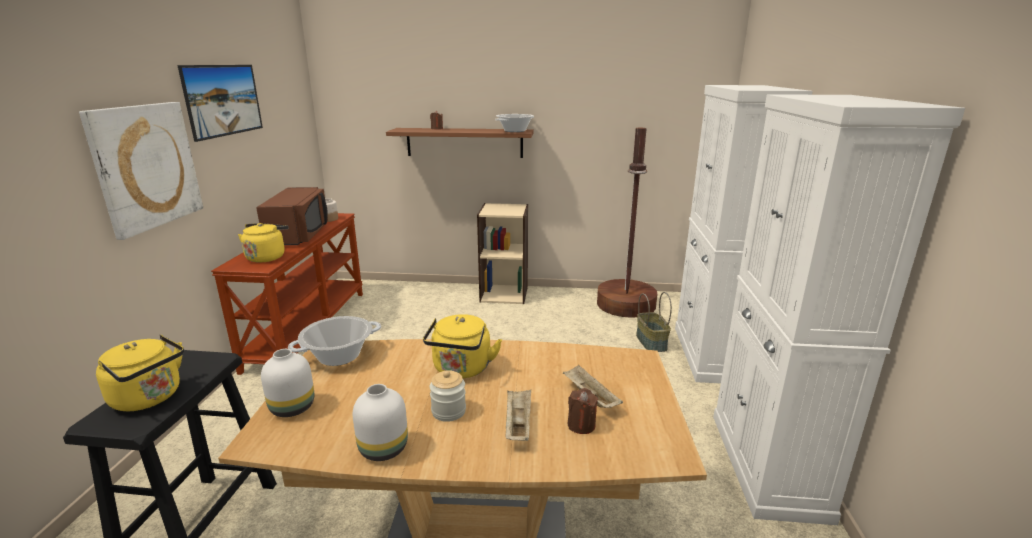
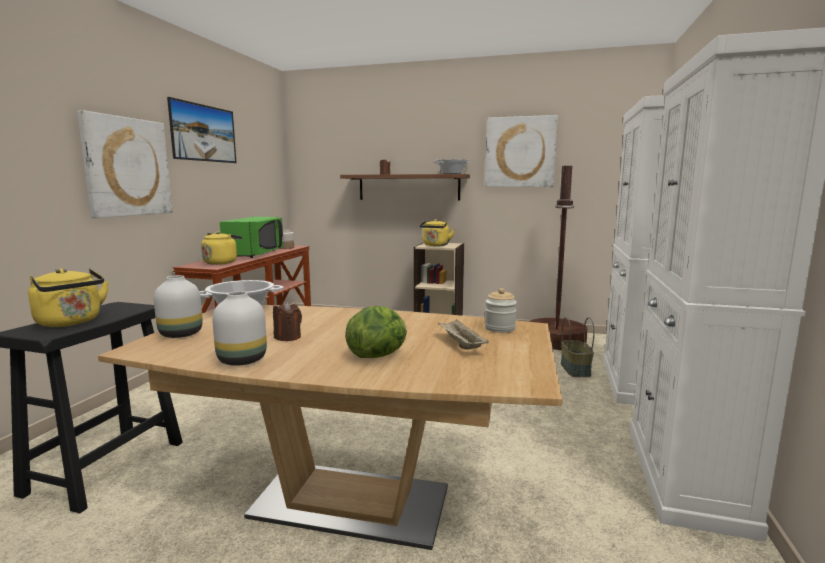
camera: 10 degrees right, 10 degrees down
brown microwave [256,187,328,245] -> green microwave [220,217,284,258]
yellow kettle [423,314,502,378] -> yellow kettle moved to [420,219,455,246]
jar [430,370,466,422] -> jar moved to [485,288,517,333]
beige tray [505,390,531,441] -> lettuce [345,306,407,358]
brown candle [567,388,598,434] -> brown candle moved to [273,301,302,341]
none -> picture [485,115,558,187]

